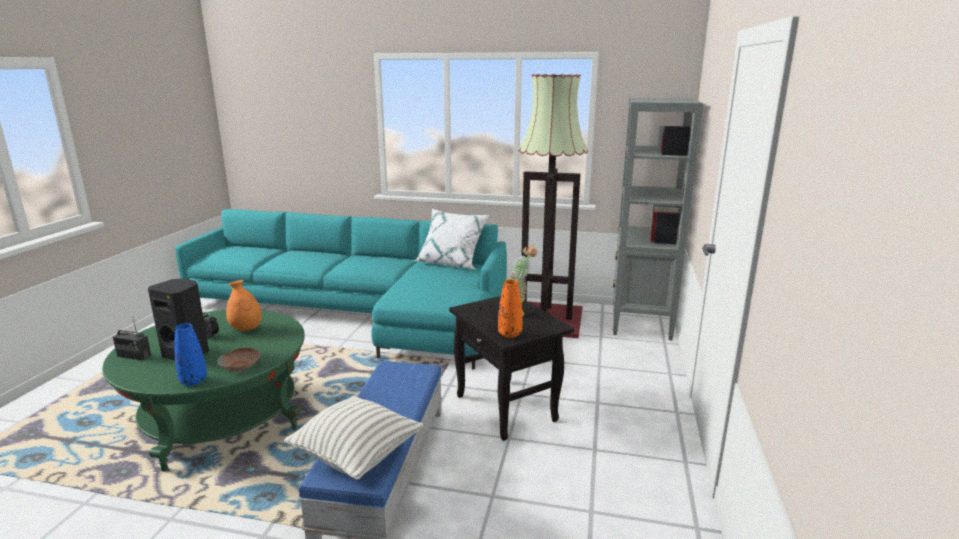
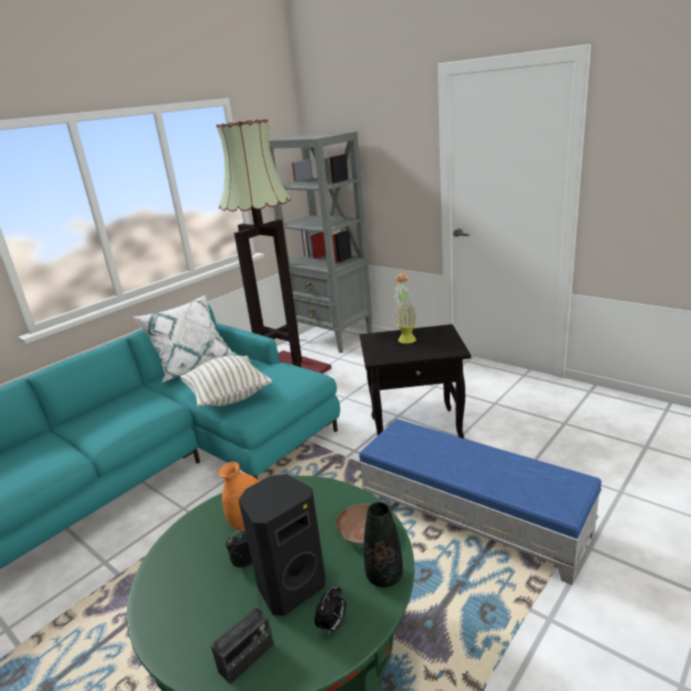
camera: 60 degrees left, 5 degrees up
blue vase [175,323,207,386] -> black vase [364,502,403,587]
pillow [284,395,423,480] -> pillow moved to [180,355,272,407]
orange vase [498,280,523,338] -> none
none -> alarm clock [315,586,346,635]

